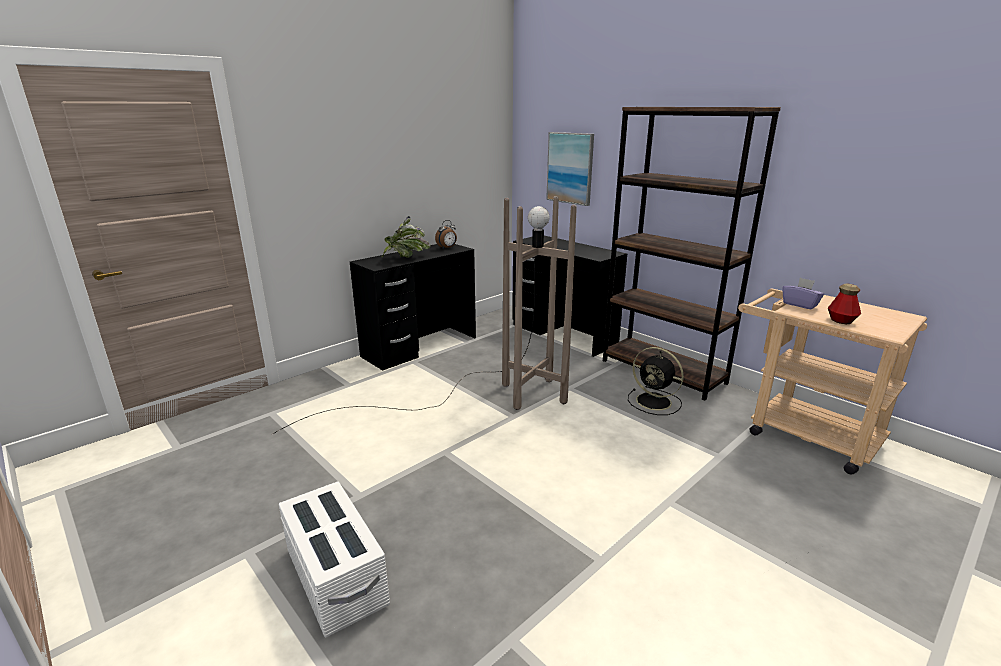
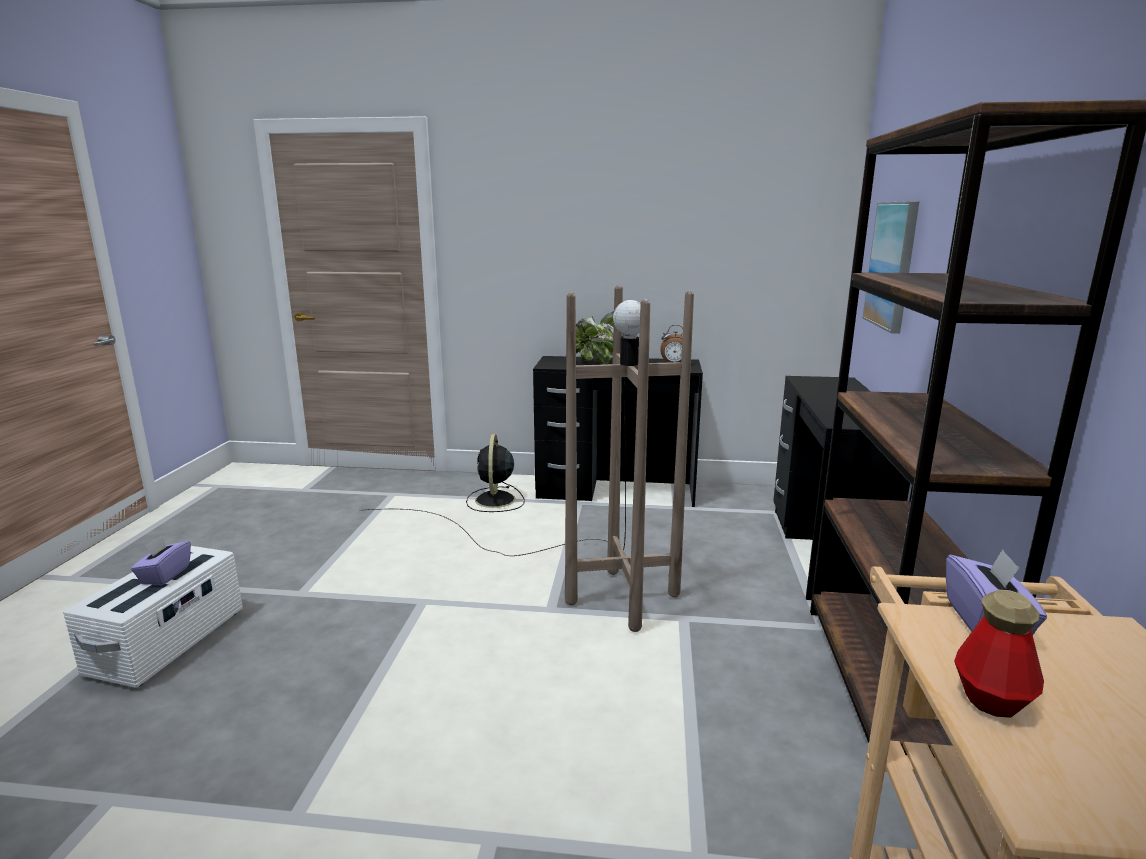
camera: 50 degrees right, 5 degrees down
black fan [628,347,684,415] -> black fan moved to [466,434,525,512]
none -> purple tissue box [131,535,191,585]

